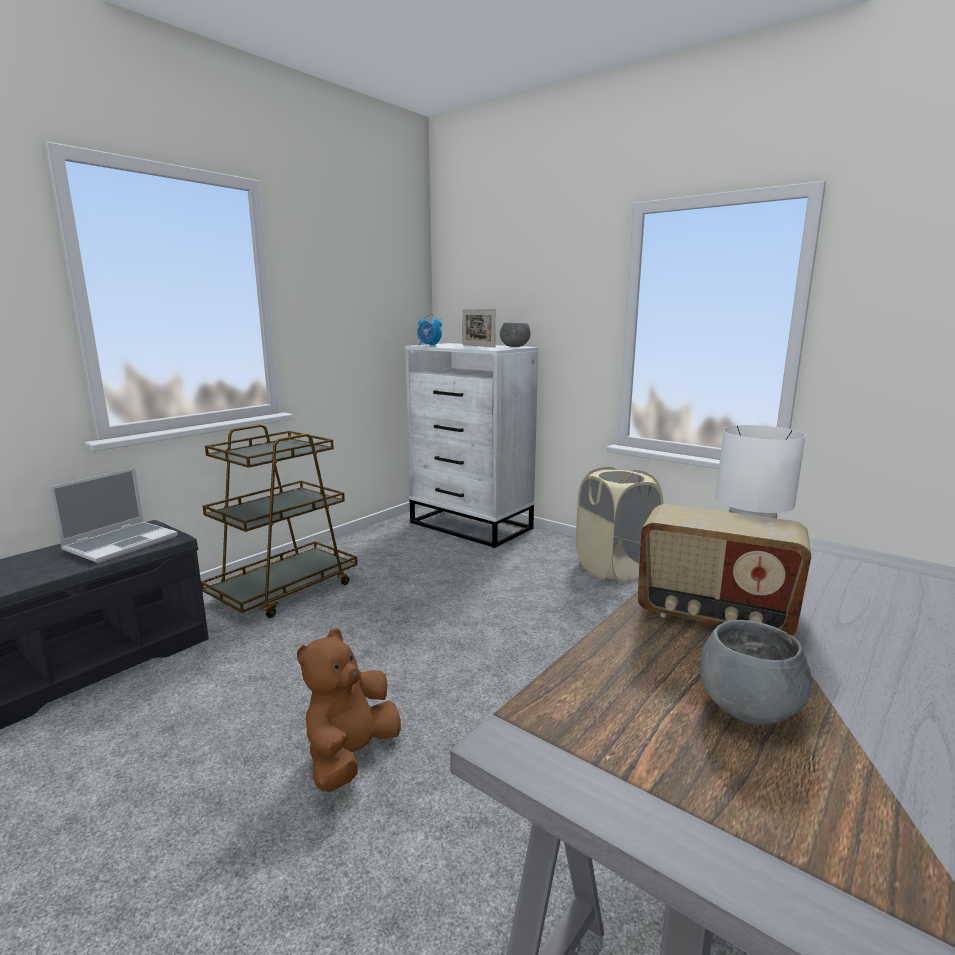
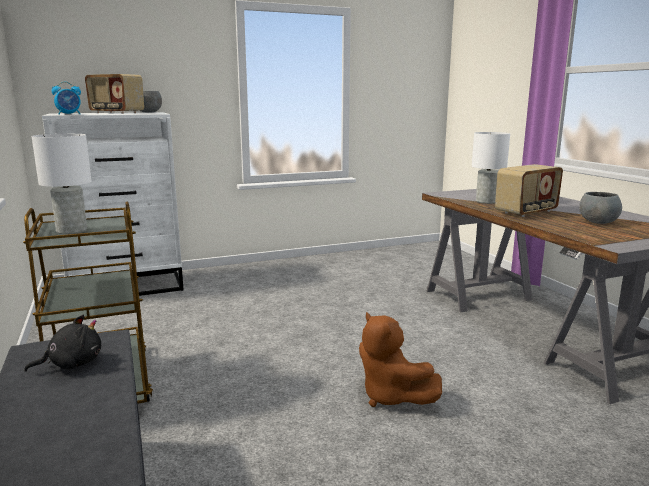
camera: 60 degrees left, 0 degrees up
laptop [49,468,178,563] -> black plush toy [24,315,101,372]
picture frame [462,309,496,347] -> radio [85,74,144,114]
beige laundry basket [576,467,664,583] -> none
none -> white table lamp [32,134,91,234]

